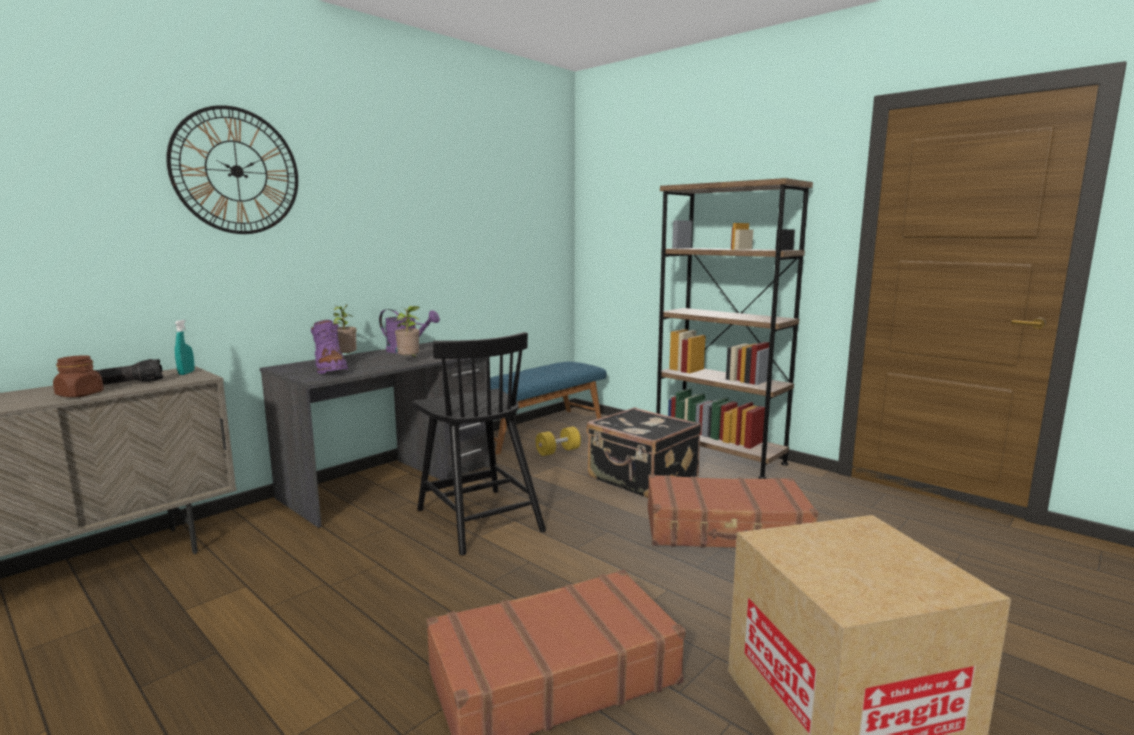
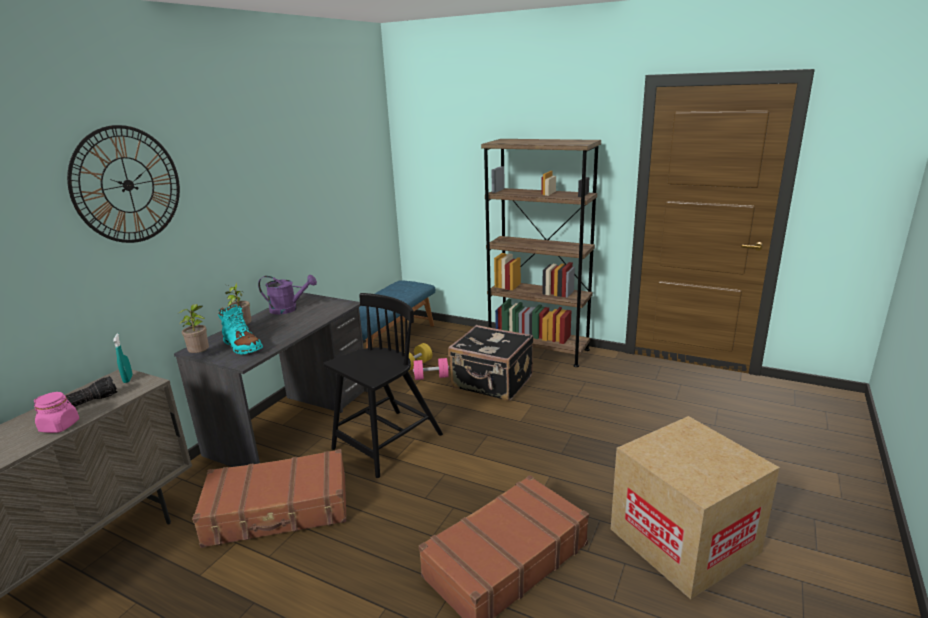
camera: 15 degrees left, 10 degrees up
brown jar [53,355,104,397] -> pink jar [34,392,79,433]
purple boot [311,320,348,374] -> turquoise boot [218,305,263,355]
potted plant [395,306,420,358] -> potted plant moved to [177,304,209,353]
black chair [412,332,546,556] -> black chair turned 90 degrees counterclockwise [323,293,443,478]
brown suitcase [647,475,818,548] -> brown suitcase moved to [192,449,347,548]
none -> pink dumbbell [413,358,449,380]

